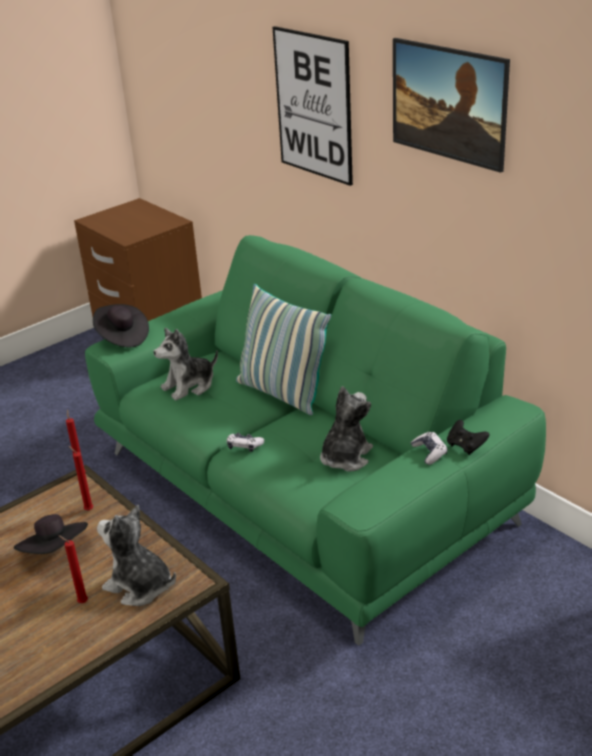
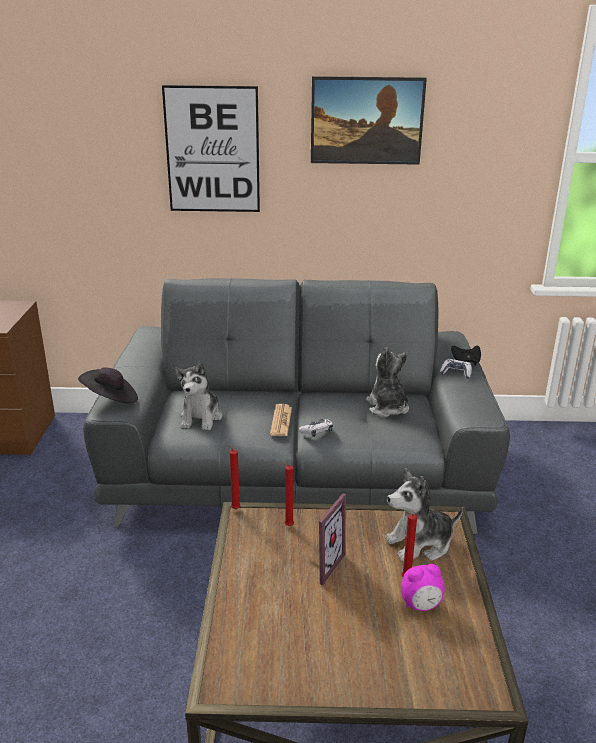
camera: 50 degrees left, 5 degrees down
black hat [14,514,88,554] -> picture frame [310,493,346,585]
green sofa [85,235,546,646] -> grey sofa [83,278,510,534]
pillow [236,284,331,415] -> none
none -> newspaper [270,404,292,436]
none -> alarm clock [401,564,445,611]

